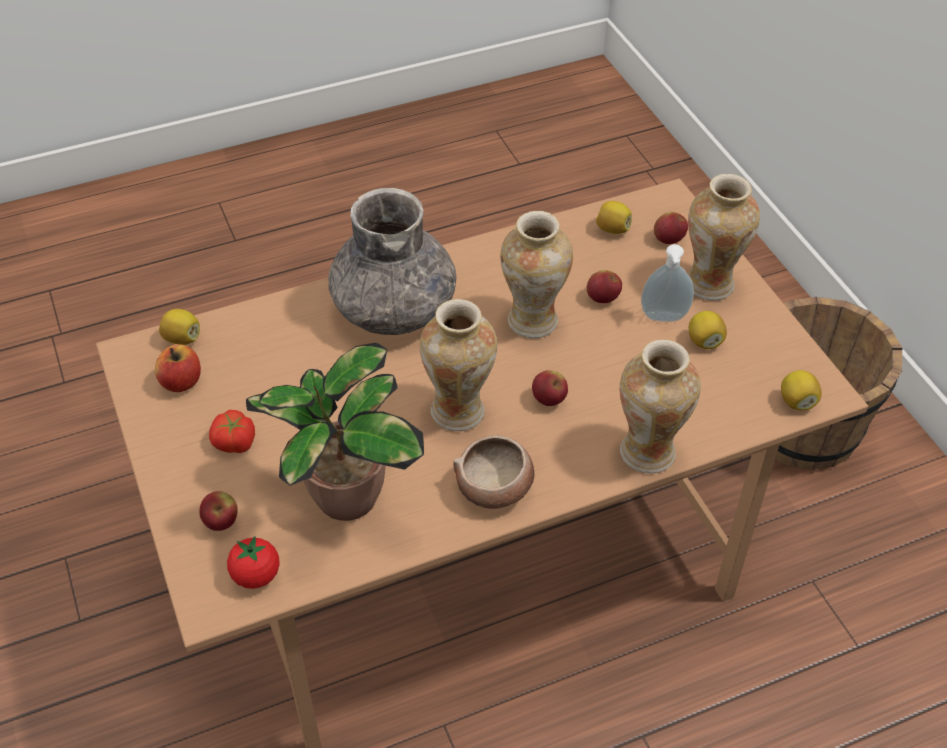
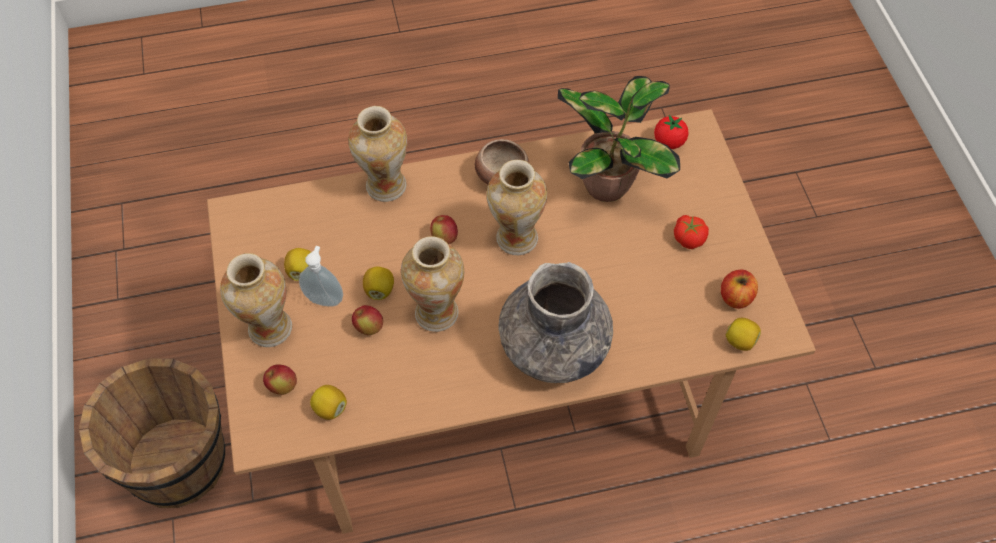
camera: 170 degrees left, 10 degrees up
apple [199,491,238,531] -> none
lemon [781,370,822,411] -> lemon moved to [363,267,394,300]

